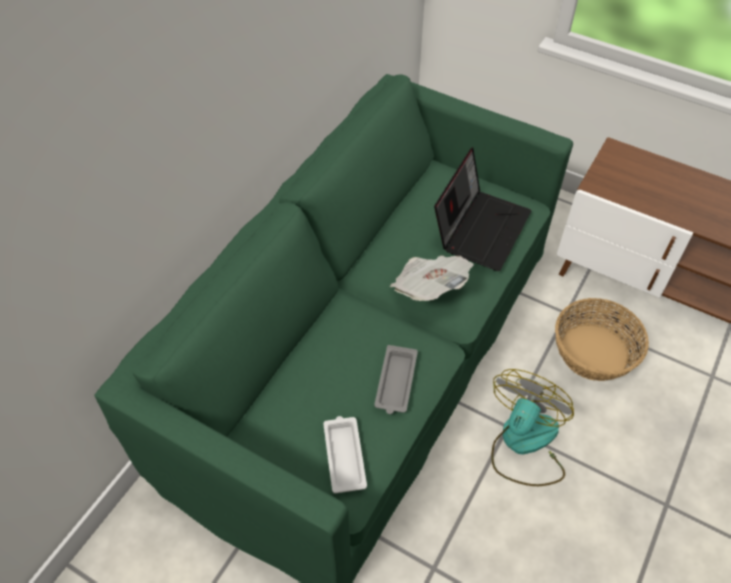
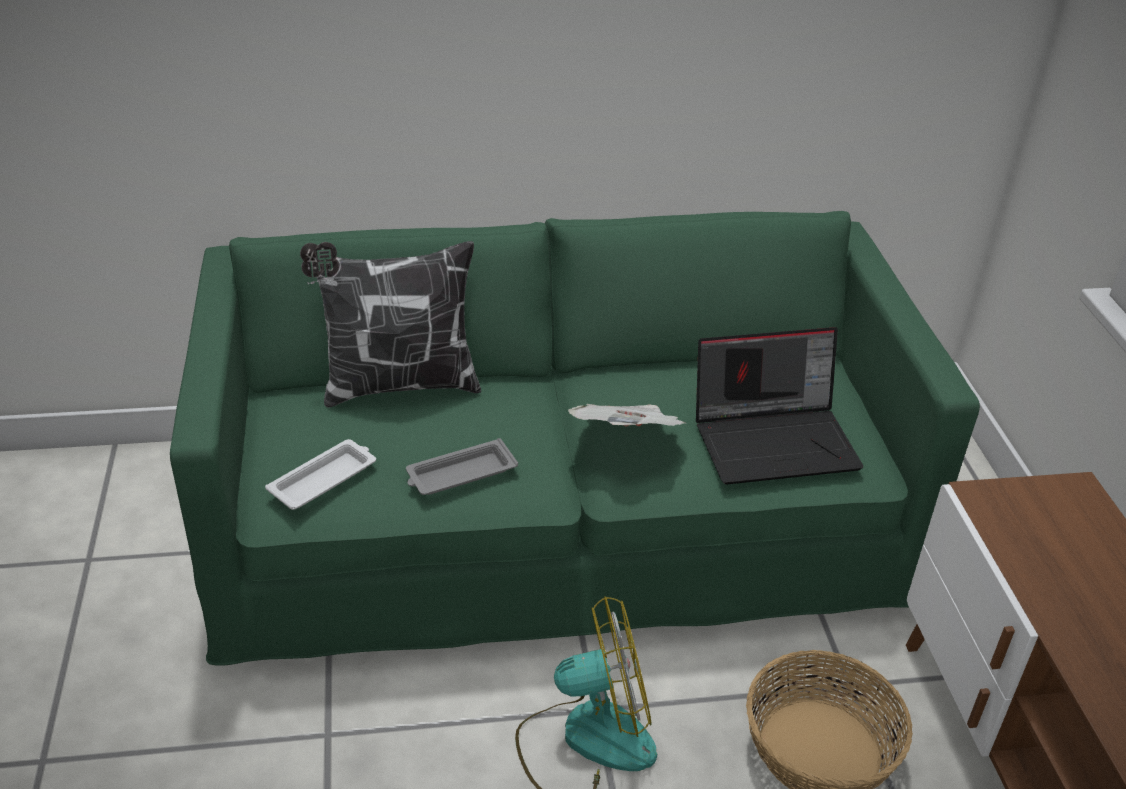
camera: 50 degrees right, 15 degrees down
none -> pillow [300,241,481,408]

